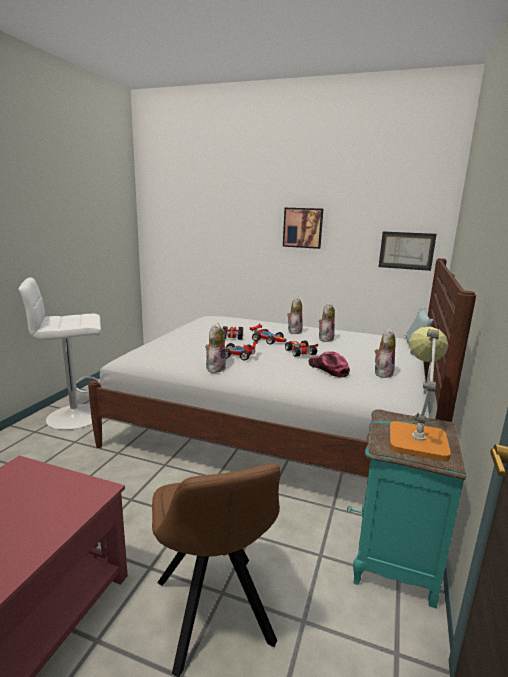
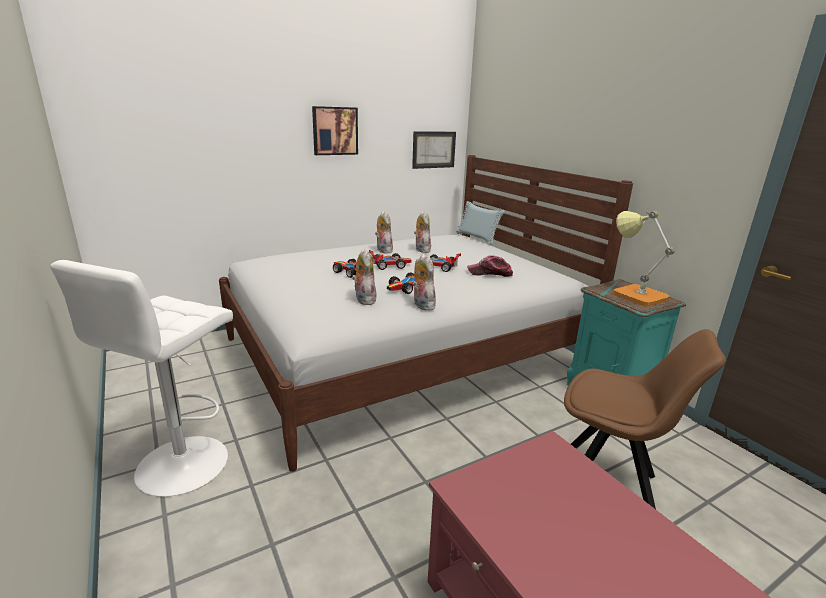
camera: 50 degrees left, 5 degrees up
plush toy [374,328,396,378] -> plush toy moved to [352,248,376,305]

